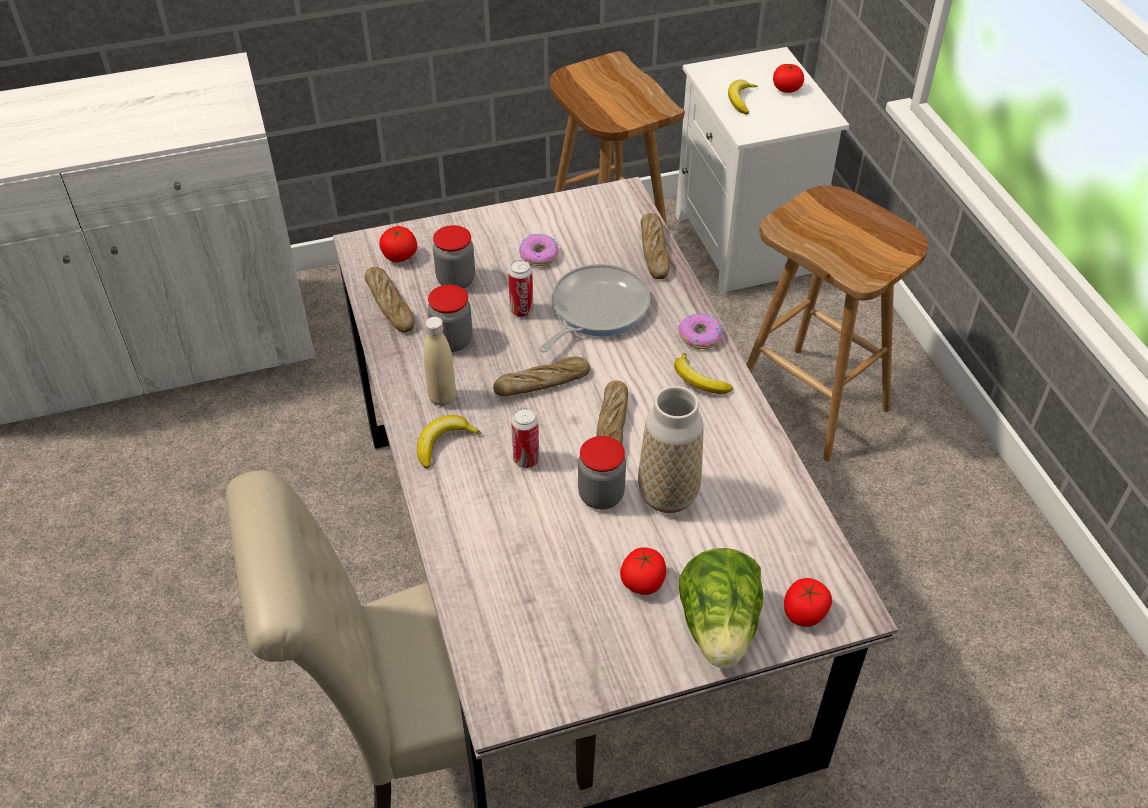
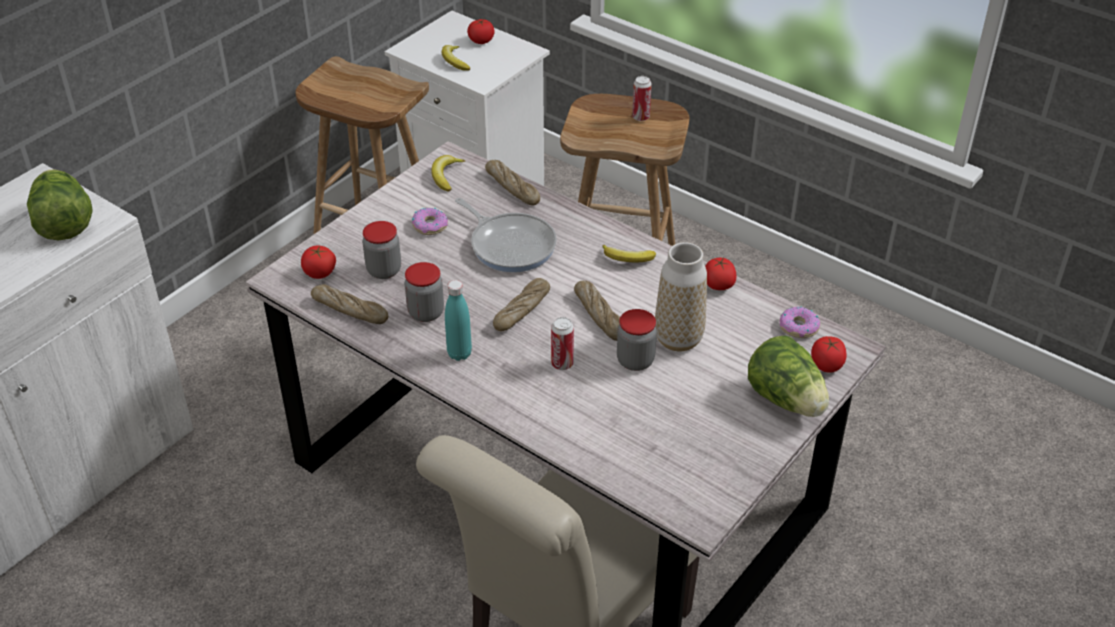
camera: 35 degrees left, 5 degrees down
banana [417,415,481,468] -> banana moved to [431,155,465,192]
beige bottle [423,317,456,407] -> turquoise bottle [445,280,472,361]
can [508,260,533,317] -> can moved to [632,76,652,121]
frying pan [539,264,650,353] -> frying pan turned 135 degrees clockwise [455,198,557,272]
tomato [620,547,666,595] -> tomato moved to [705,258,736,290]
donut [678,314,722,349] -> donut moved to [780,306,820,338]
none -> lettuce [27,169,93,241]

